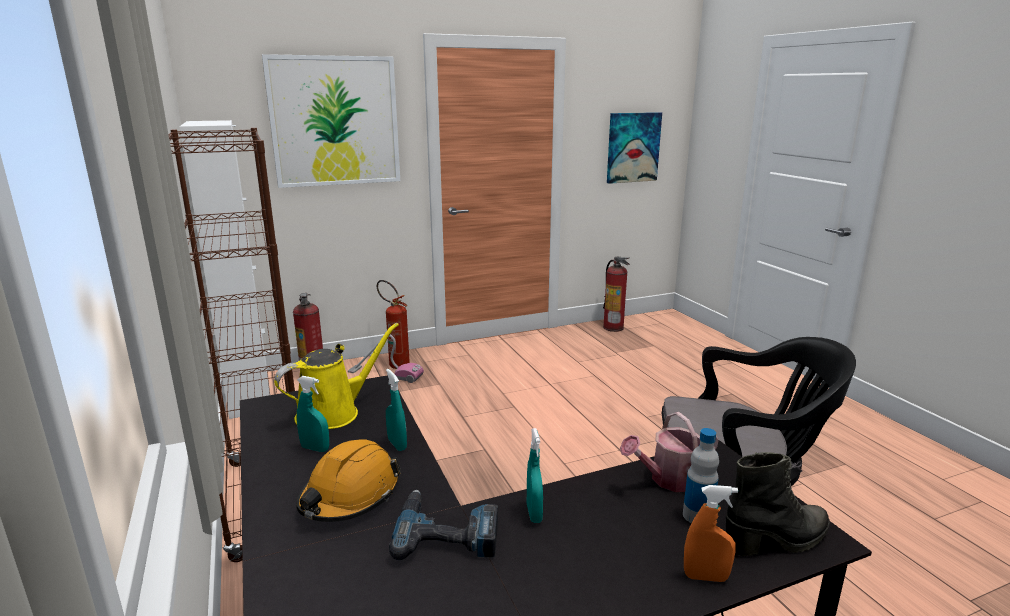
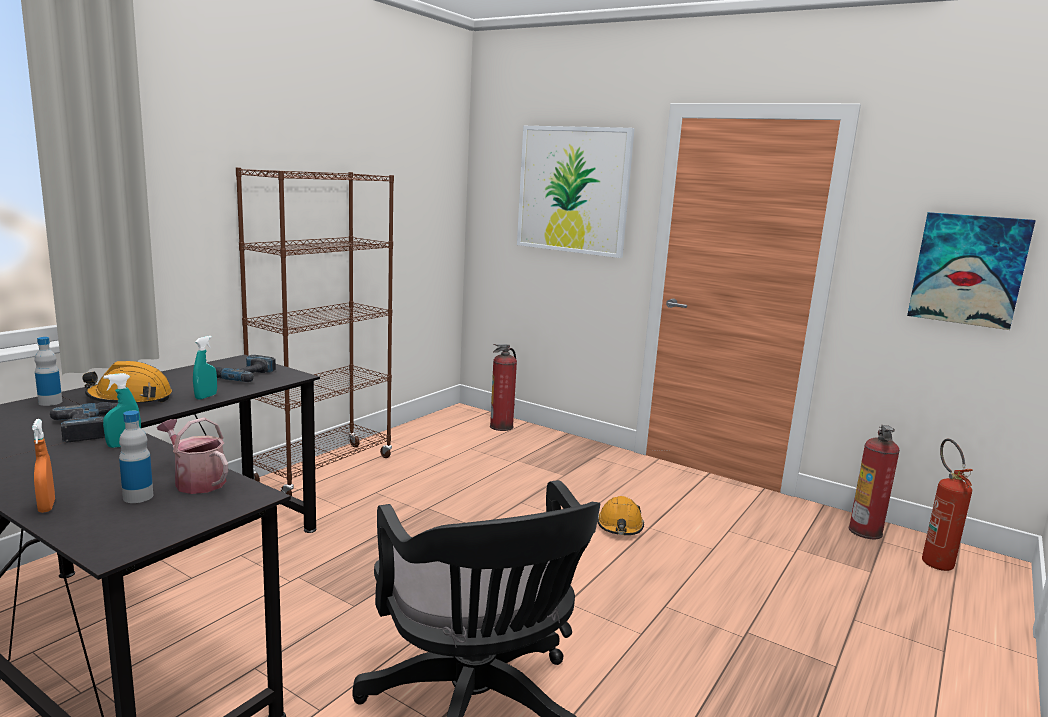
camera: 55 degrees right, 5 degrees down
white cabinet [179,120,270,419] -> none
yellow watering can [274,323,399,429] -> power drill [215,355,276,382]
turquoise spray bottle [297,376,329,452] -> none
vacuum cleaner [348,334,424,383] -> none
fire extinguisher [377,280,410,369] -> fire extinguisher moved to [922,439,973,571]
black boot [726,452,830,556] -> none
none -> bottle [34,337,62,406]
none -> orange hard hat [597,496,644,535]

